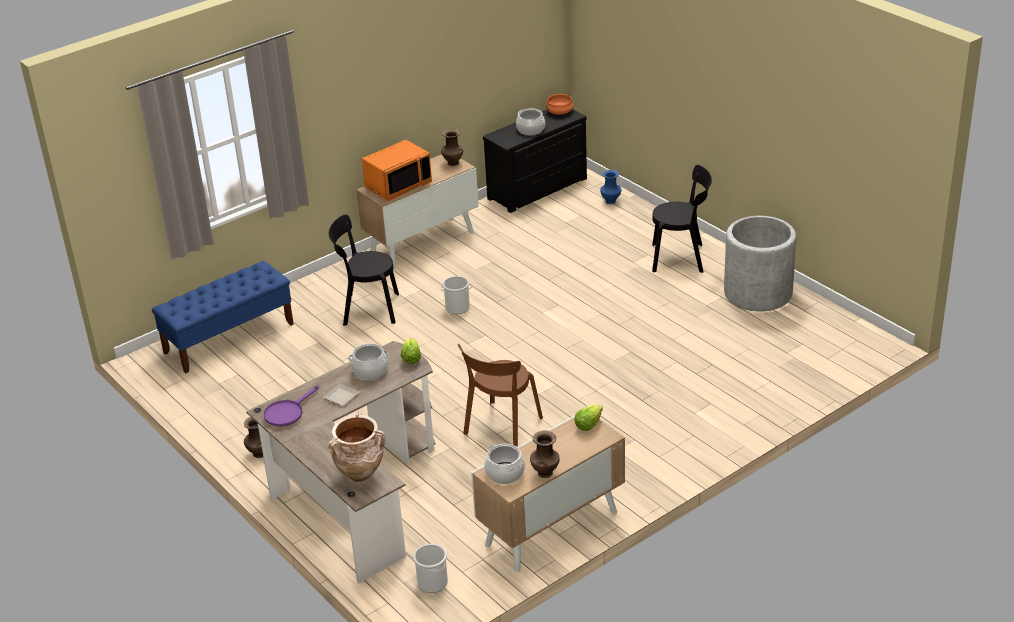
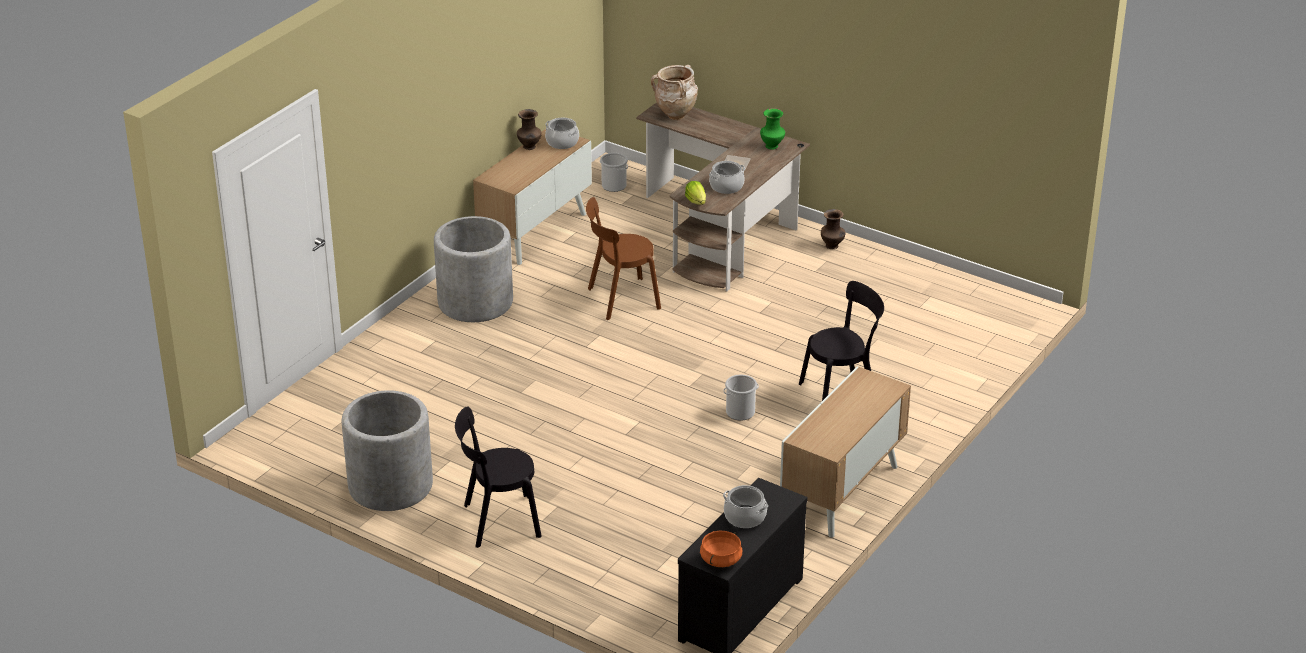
camera: 160 degrees right, 0 degrees up
blue bench [152,261,294,373] -> none
purple frying pan [264,385,319,427] -> green vase [760,108,785,150]
orange microwave [362,139,432,201] -> none
brown vase [441,129,463,166] -> none
brown chair [458,344,543,447] -> brown chair turned 120 degrees counterclockwise [586,197,661,320]
lettuce [574,404,603,431] -> none
blue vase [600,170,621,204] -> none
none -> grey planter [434,216,513,322]

